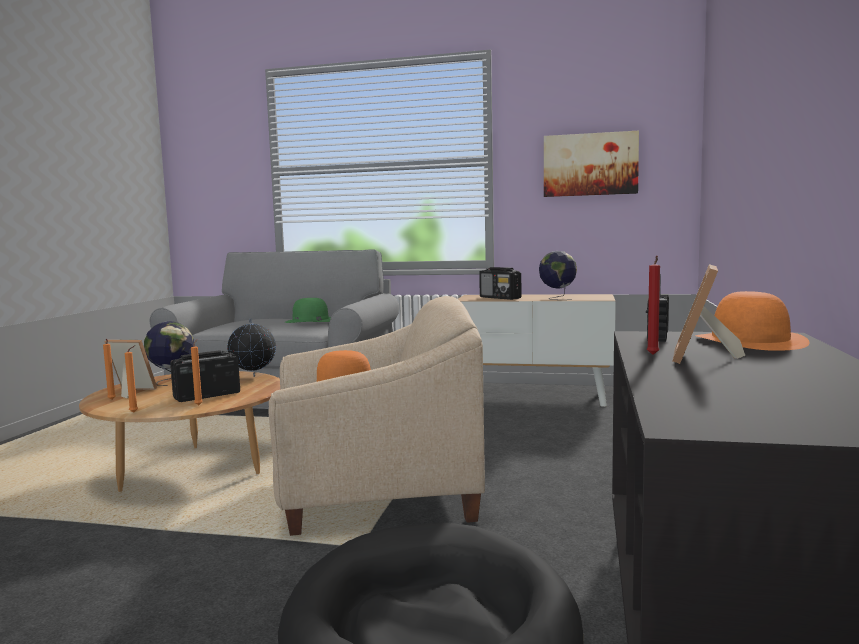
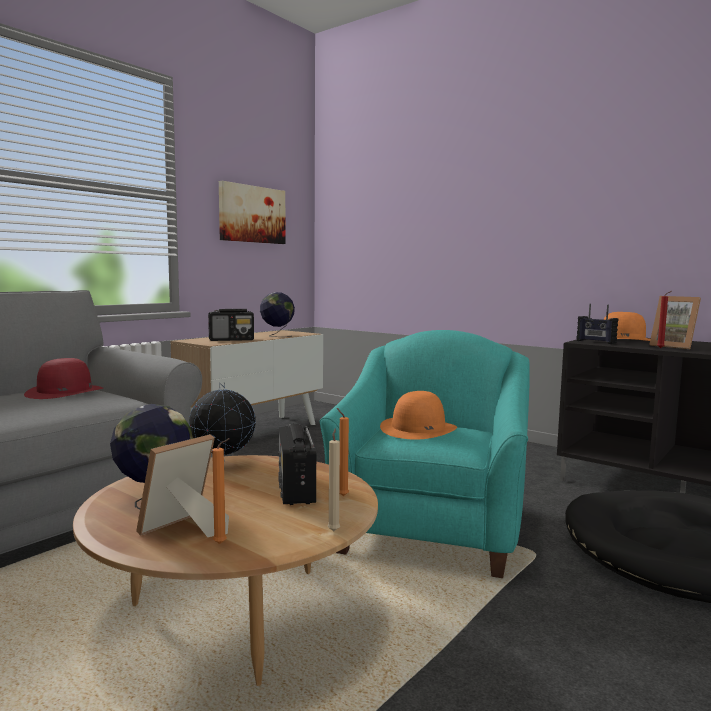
camera: 65 degrees left, 0 degrees up
orange candle [125,345,138,412] -> beige candle [327,428,340,531]
beige armchair [268,296,485,536] -> turquoise armchair [320,330,530,578]
green hat [285,298,331,323] -> red hat [24,358,103,399]

